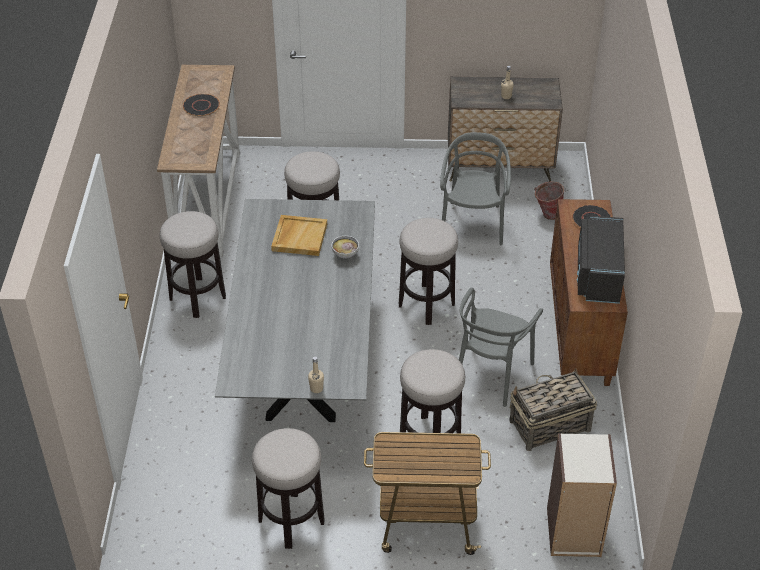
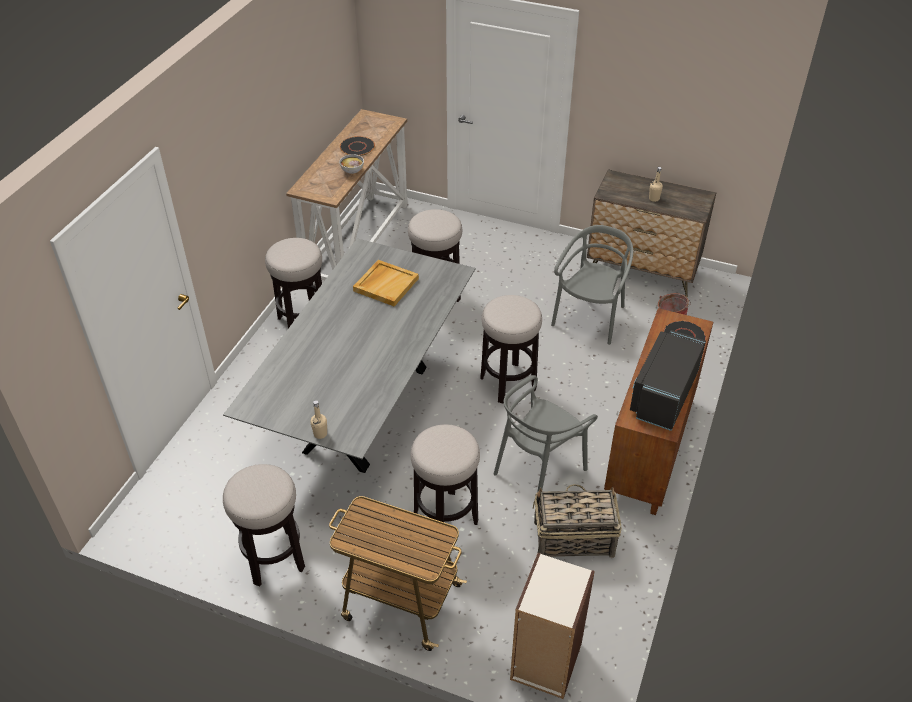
camera: 20 degrees right, 0 degrees up
bowl [332,236,359,259] -> bowl moved to [339,154,364,174]

